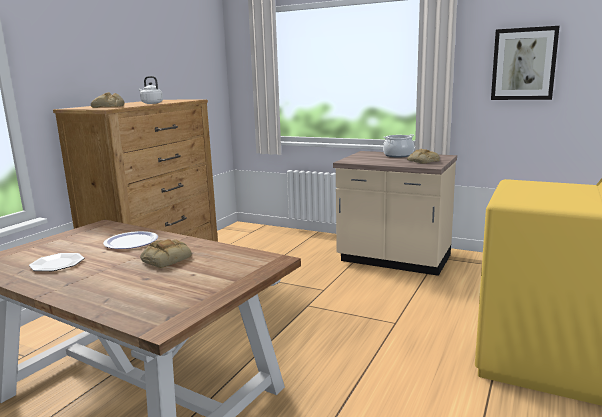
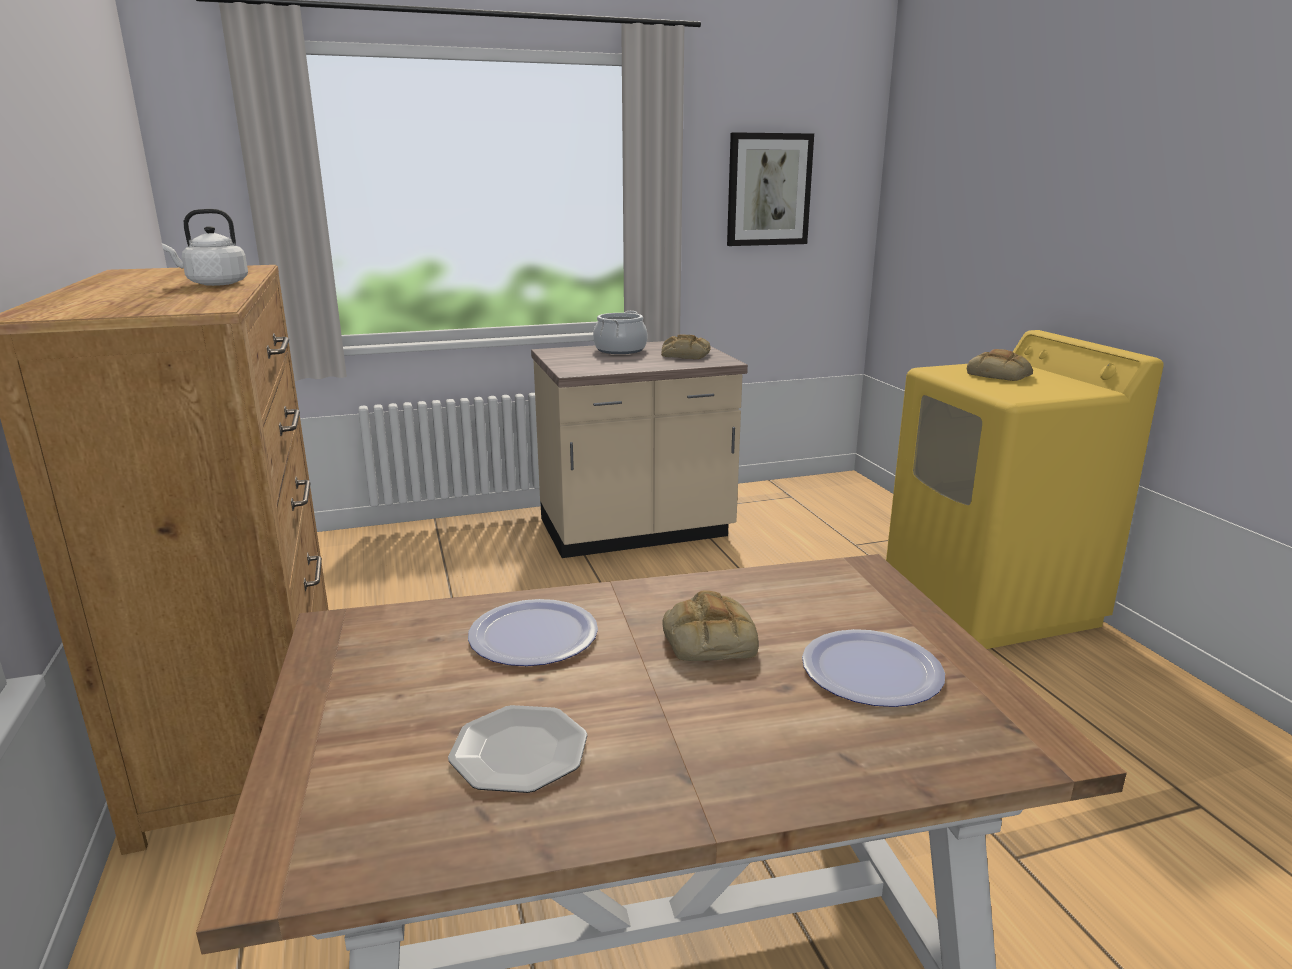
camera: 45 degrees left, 5 degrees up
bread [91,92,124,108] -> bread moved to [967,349,1033,381]
none -> plate [802,629,945,707]

